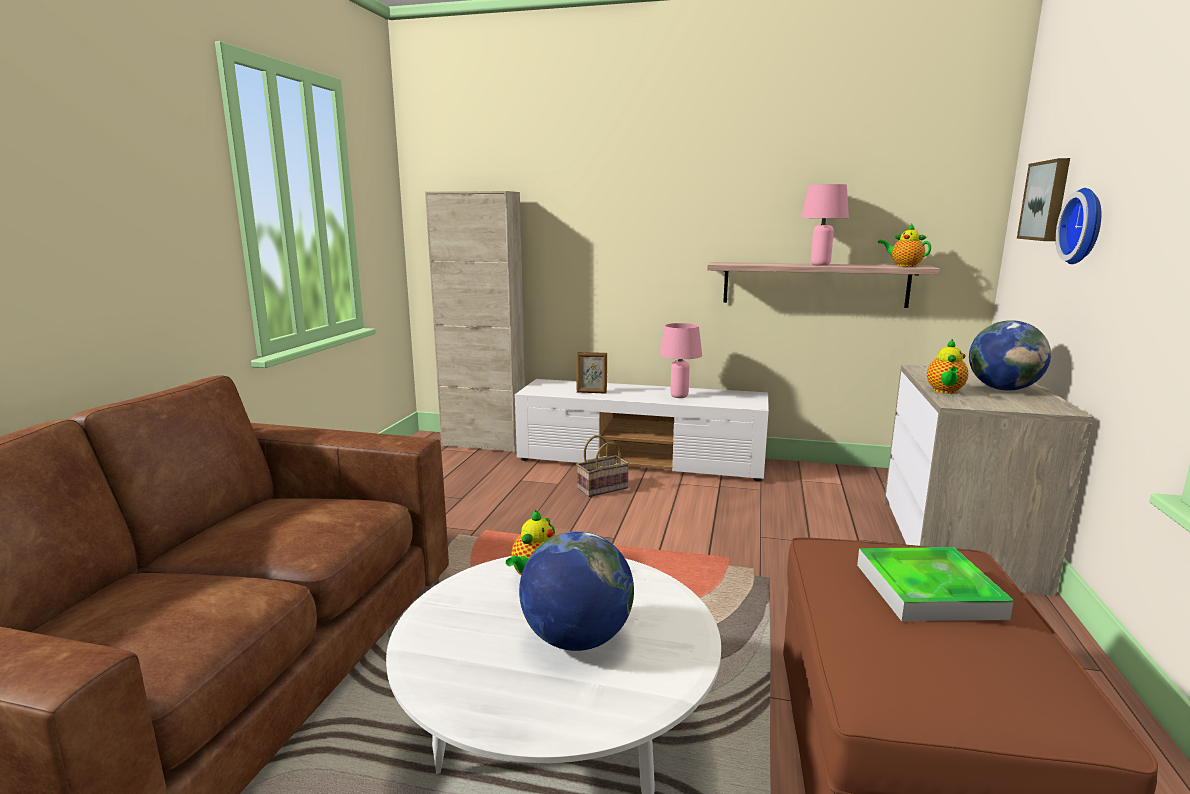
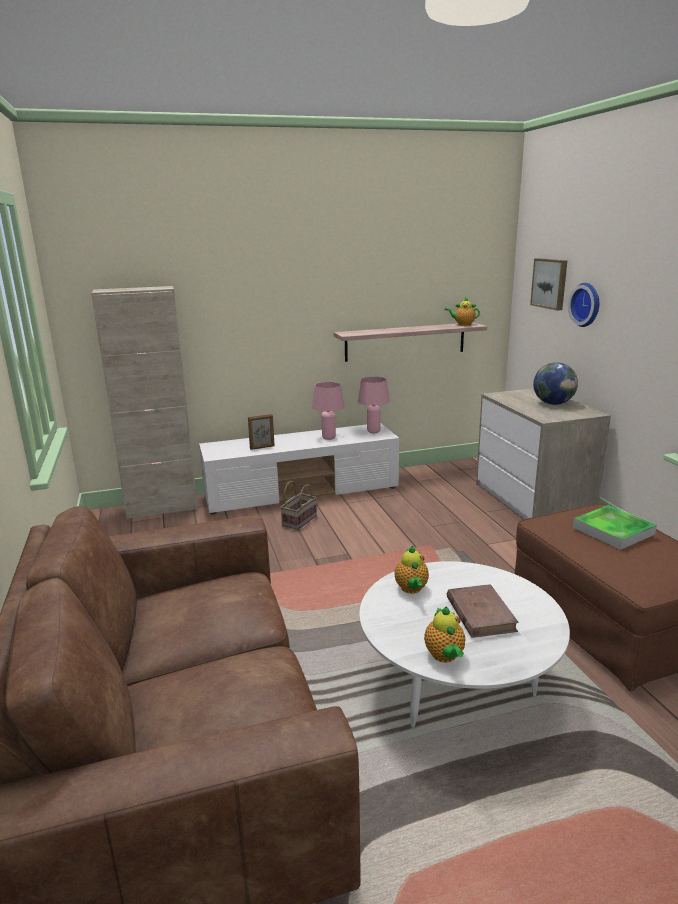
camera: 30 degrees left, 5 degrees up
globe [519,531,634,651] -> brown book [447,584,519,638]
pink table lamp [801,184,849,266] -> pink table lamp moved to [358,377,390,433]
teapot [927,339,968,394] -> teapot moved to [424,606,465,663]

